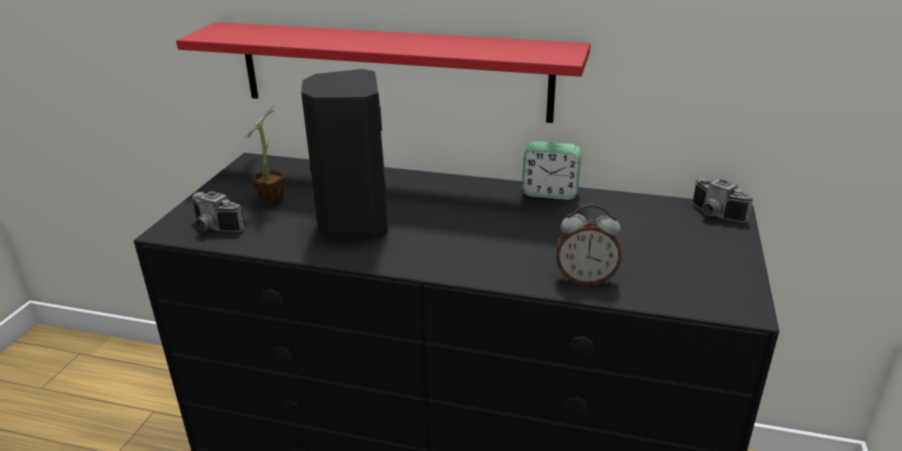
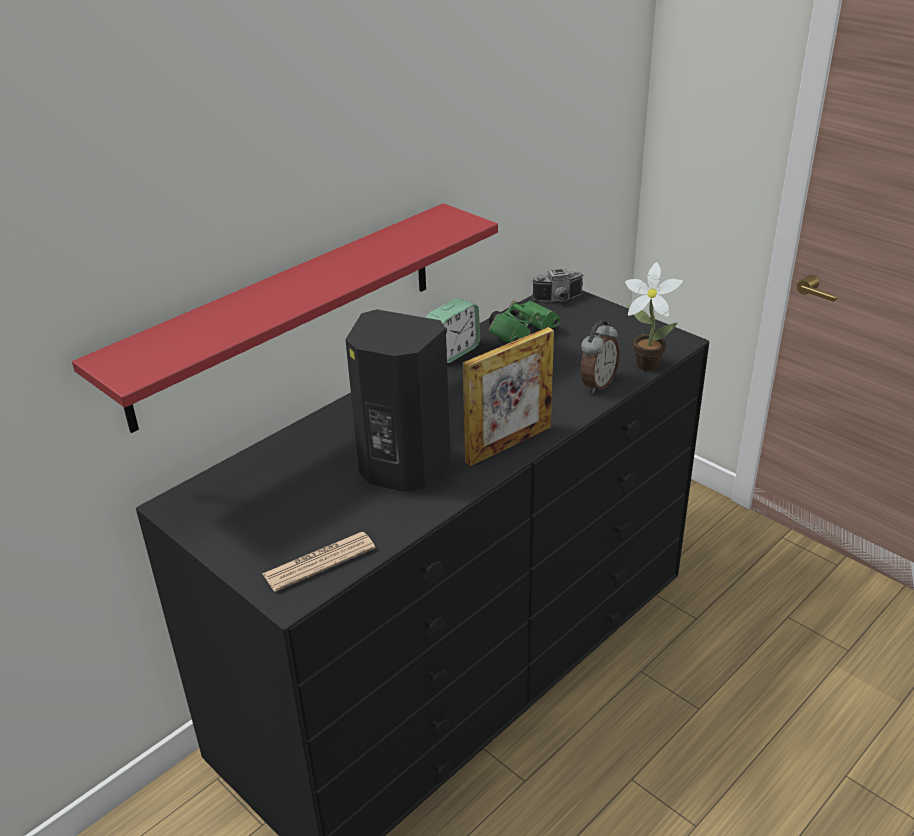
camera: 60 degrees left, 5 degrees up
camera [192,191,245,232] -> newspaper [262,532,375,592]
potted plant [241,104,286,206] -> potted plant moved to [625,262,683,371]
none -> picture frame [463,327,554,466]
none -> green binoculars [489,300,560,343]

